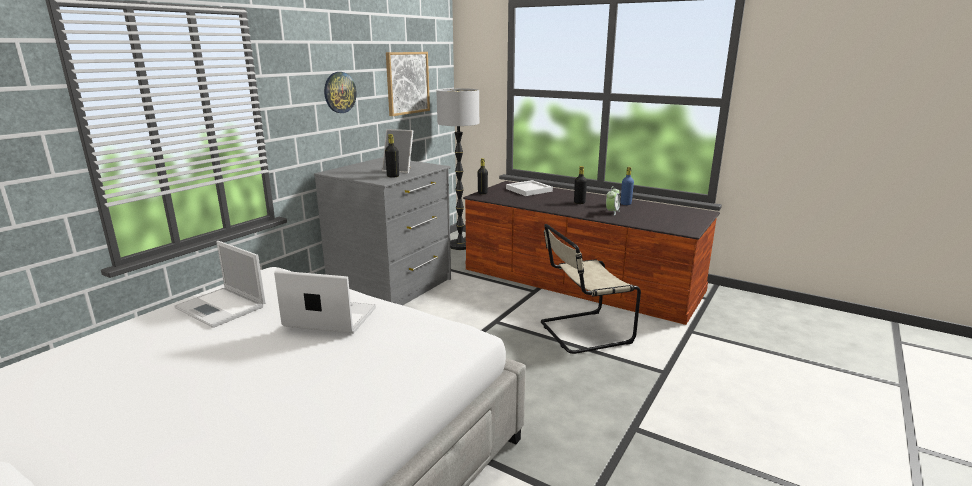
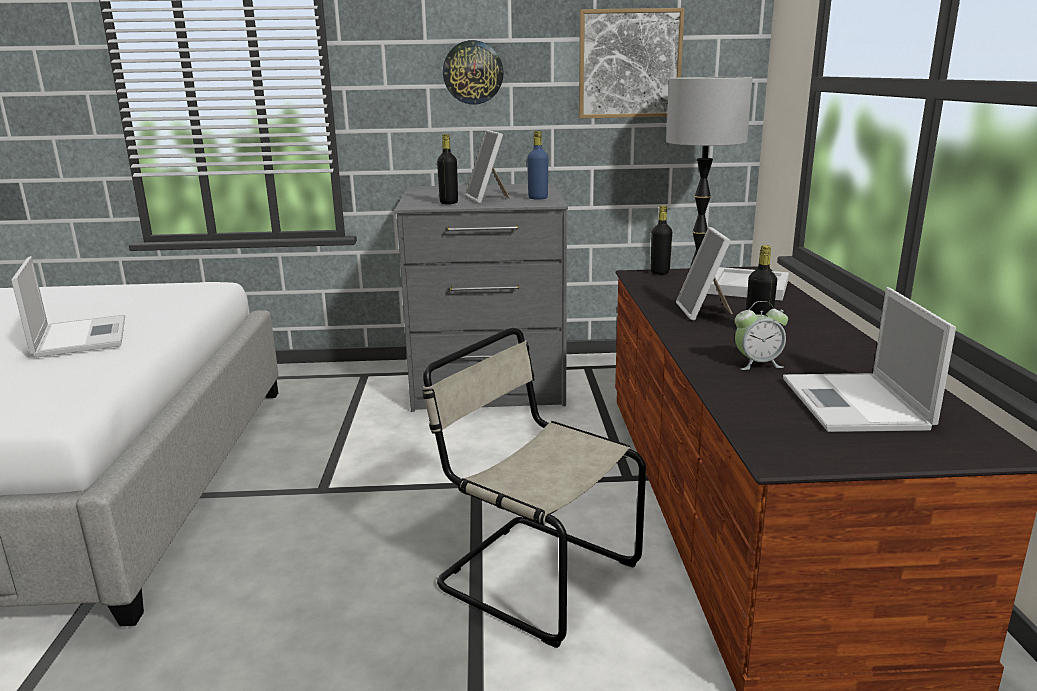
camera: 55 degrees right, 0 degrees up
laptop [174,241,266,328] -> laptop moved to [783,287,956,432]
blue bottle [621,167,634,205] -> blue bottle moved to [527,131,548,200]
none -> picture frame [676,227,733,320]

